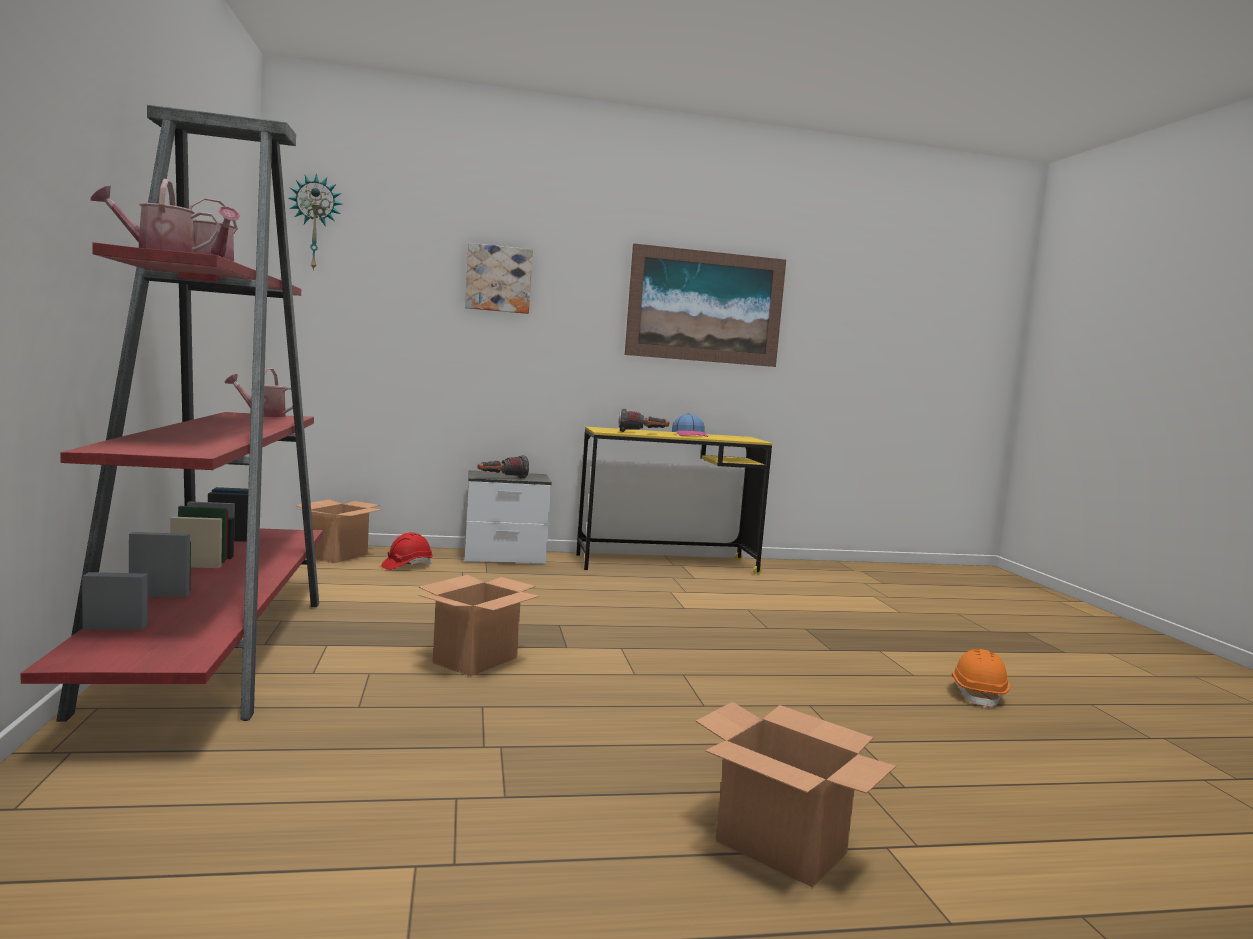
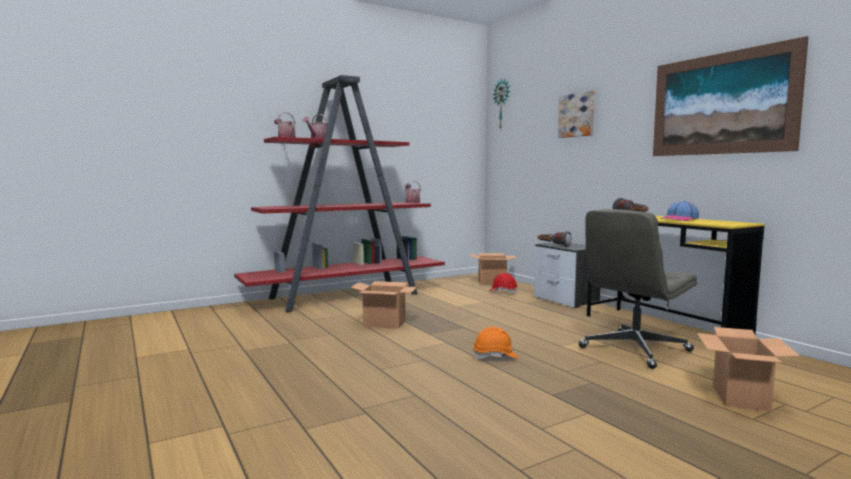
camera: 70 degrees right, 0 degrees up
cardboard box [696,702,896,888] -> cardboard box moved to [697,327,800,412]
orange hard hat [952,649,1010,709] -> orange hard hat moved to [473,327,518,359]
none -> grey office chair [578,209,698,369]

